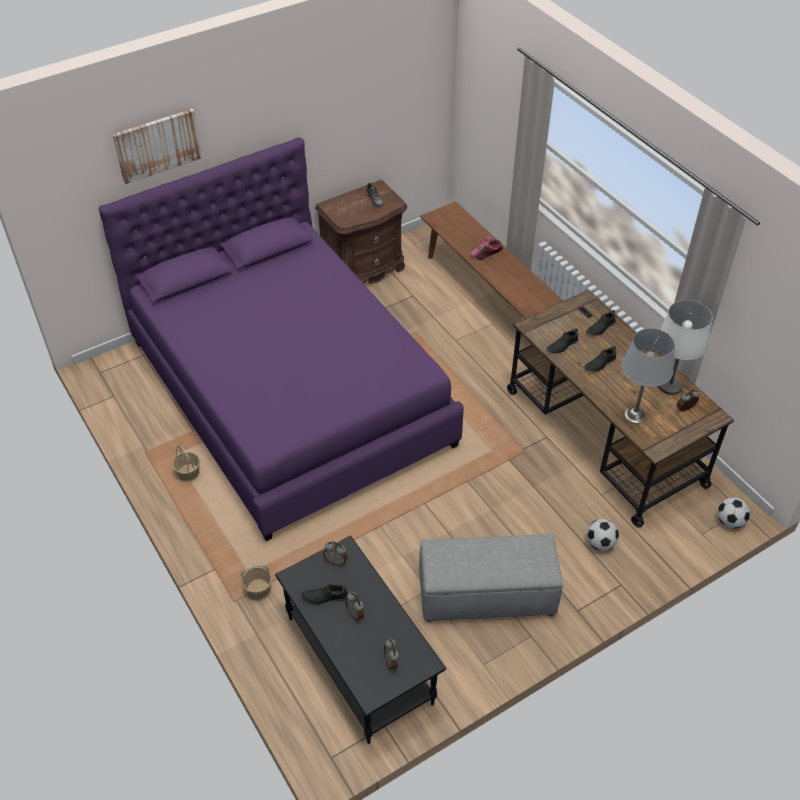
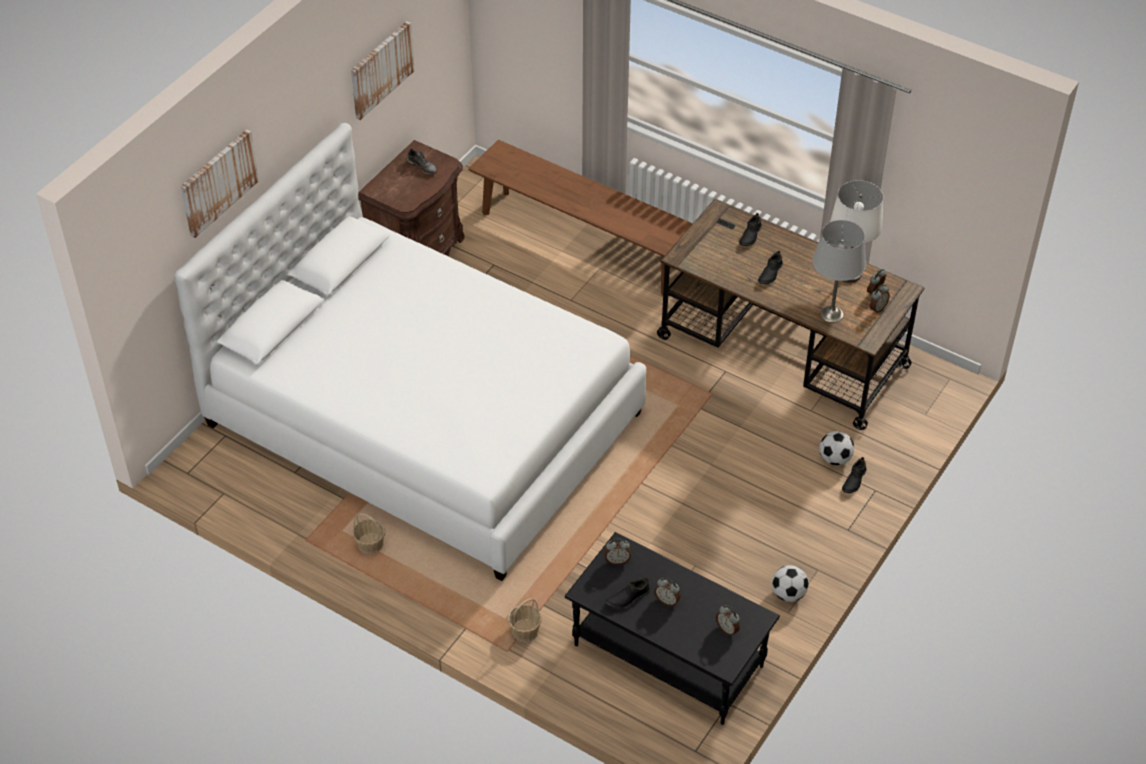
camera: 25 degrees left, 0 degrees up
purple bed [99,137,464,541] -> white bed [174,123,646,581]
grey ottoman [419,534,563,622] -> none
cap [470,237,503,260] -> none
black shoe [547,328,579,353] -> black shoe moved to [842,457,866,493]
football [718,497,750,529] -> football moved to [772,565,809,602]
none -> picture [351,21,415,120]
none -> alarm clock [870,284,890,313]

